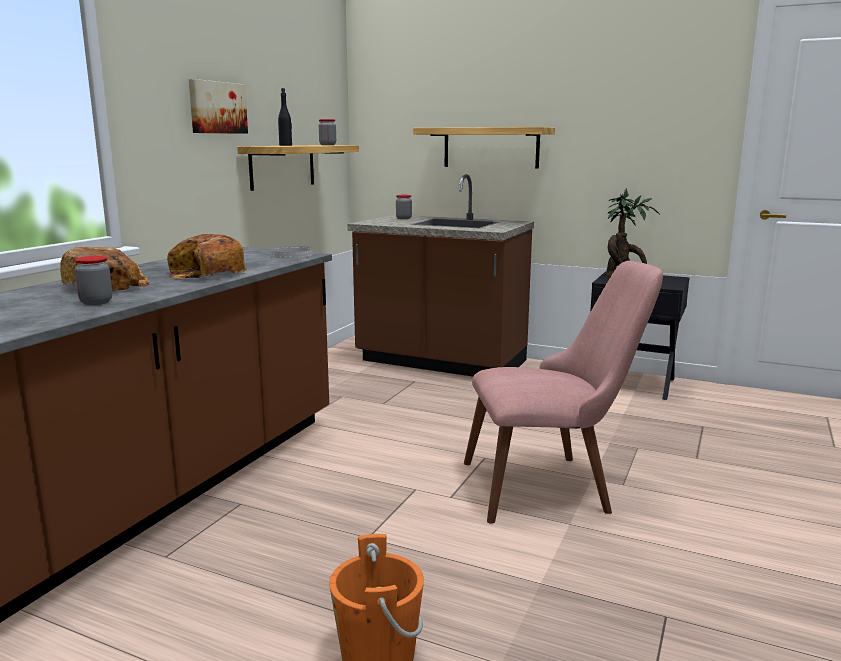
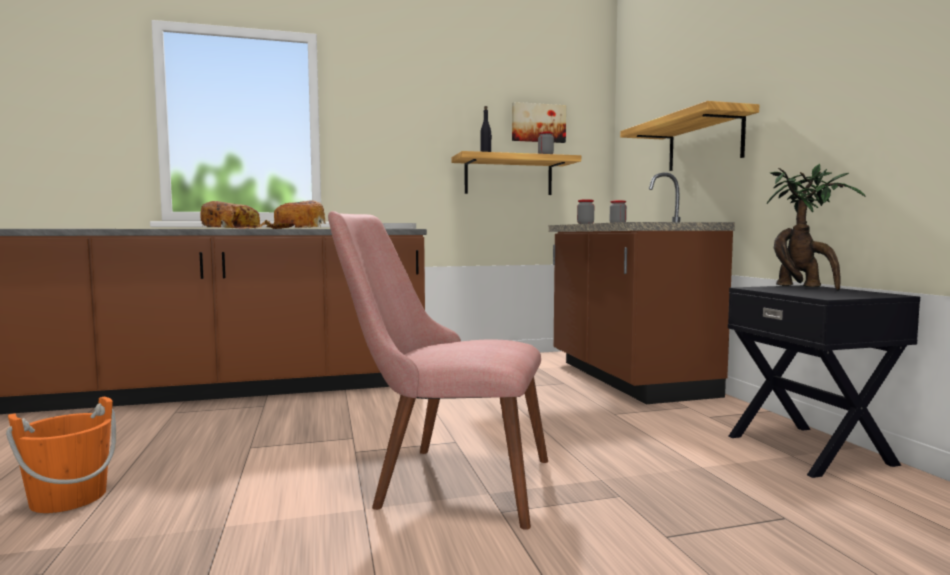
camera: 50 degrees right, 10 degrees down
jar [75,256,112,305] -> jar moved to [577,199,594,224]
picture [189,79,248,134] -> picture moved to [512,102,566,143]
pink chair [464,261,663,524] -> pink chair turned 150 degrees clockwise [328,211,548,530]

